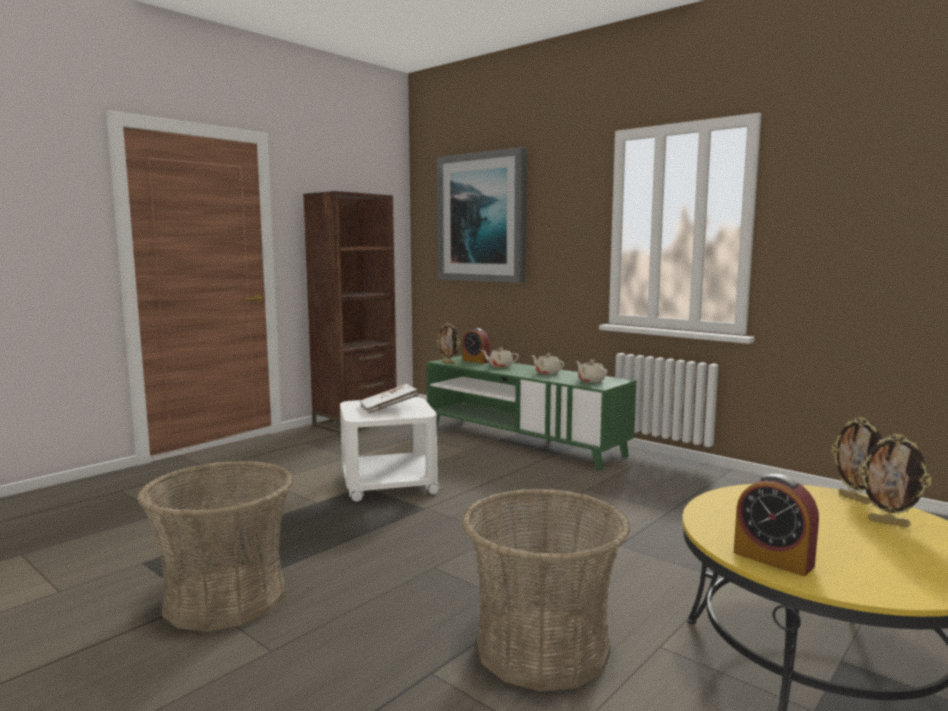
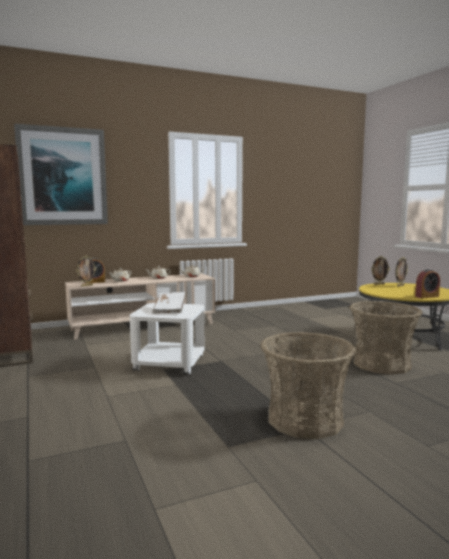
camera: 65 degrees left, 0 degrees up
green tv stand [426,355,636,471] -> beige tv stand [65,273,215,340]

